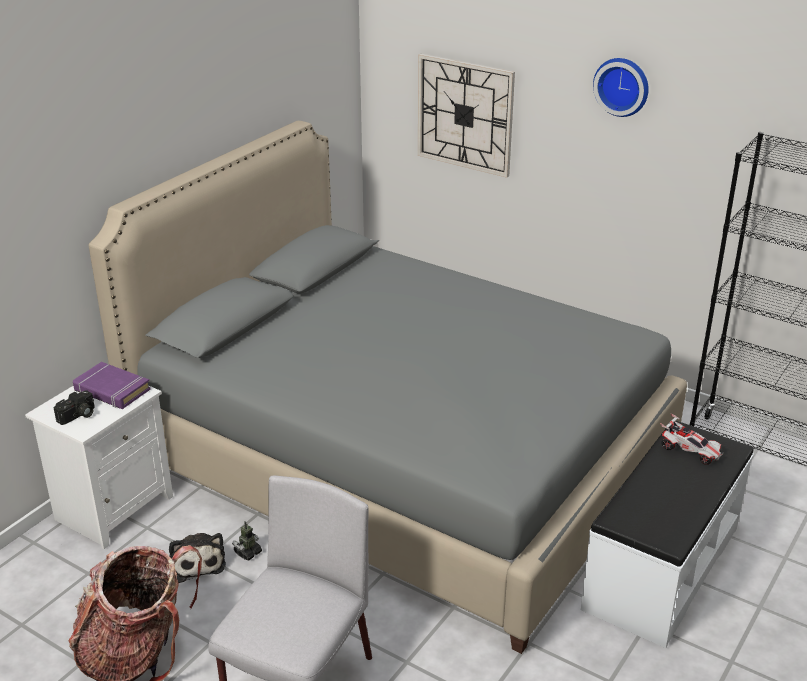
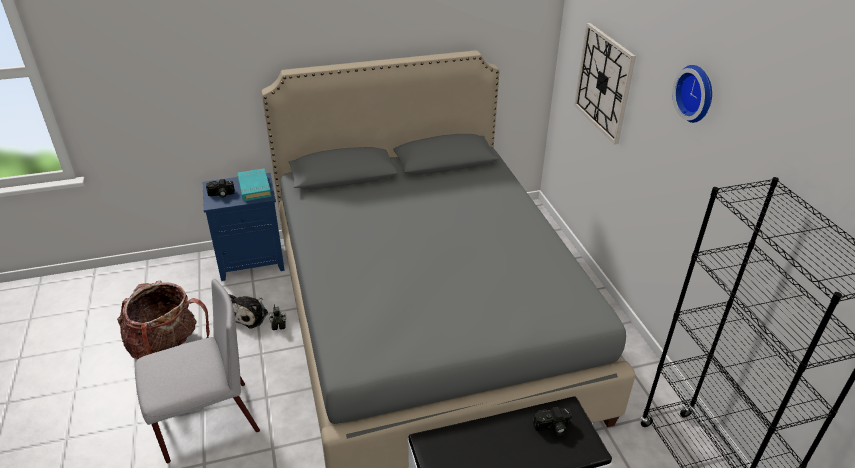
camera: 40 degrees right, 5 degrees up
white nightstand [25,385,173,549] -> blue nightstand [203,173,285,281]
purple book [73,362,151,409] -> turquoise book [237,169,272,201]
toy car [660,413,723,465] -> camera [533,407,572,436]

